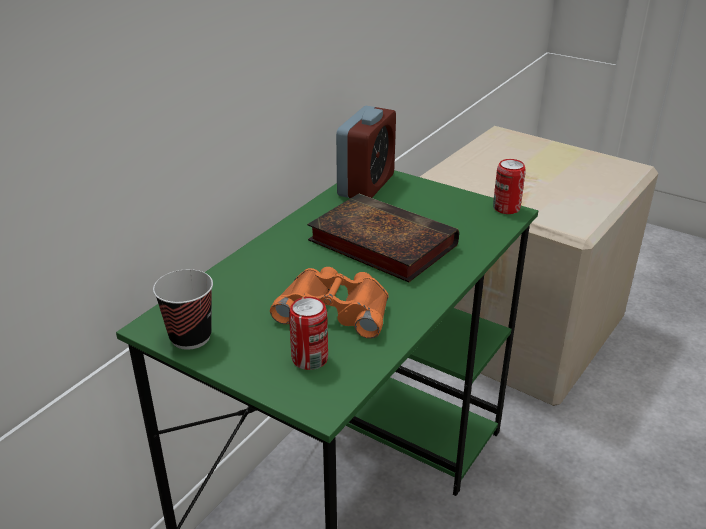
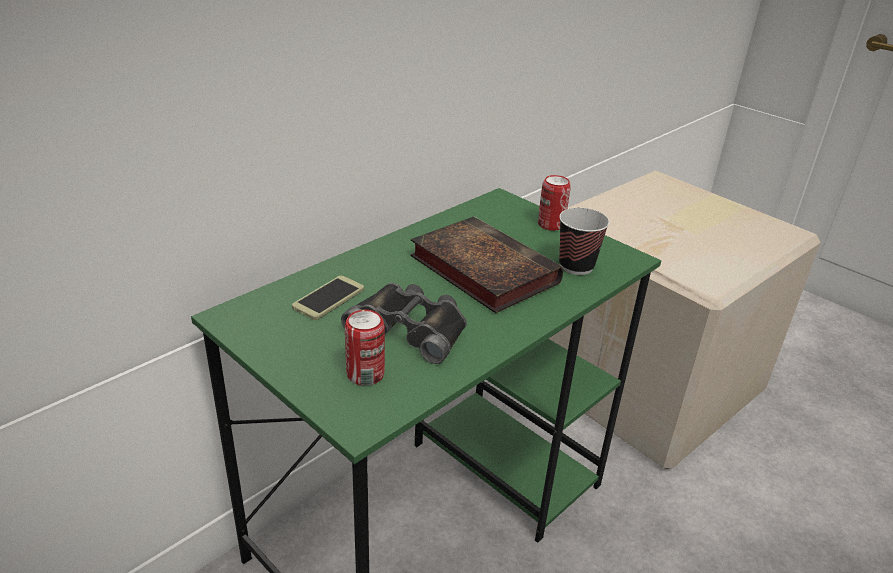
camera: 10 degrees right, 0 degrees up
cup [153,269,213,350] -> cup moved to [559,208,610,275]
orange binoculars [270,267,389,338] -> black binoculars [341,283,467,364]
alarm clock [336,106,396,198] -> none
can [493,159,526,214] -> can moved to [538,175,571,231]
none -> phone [292,276,364,320]

